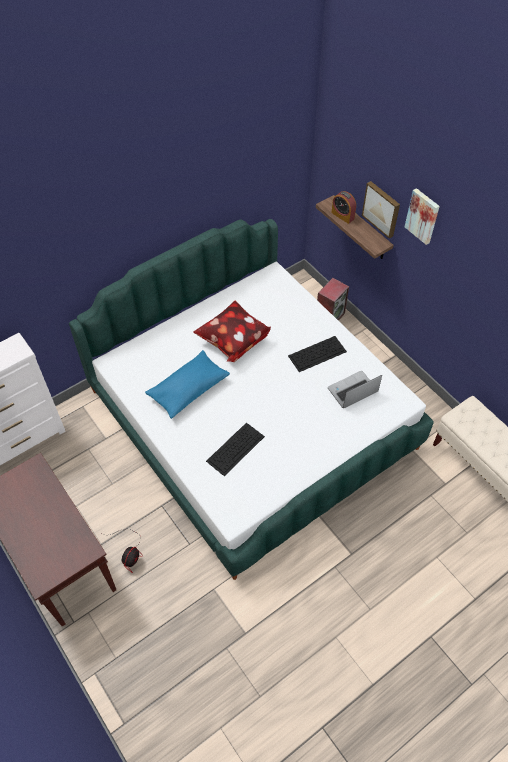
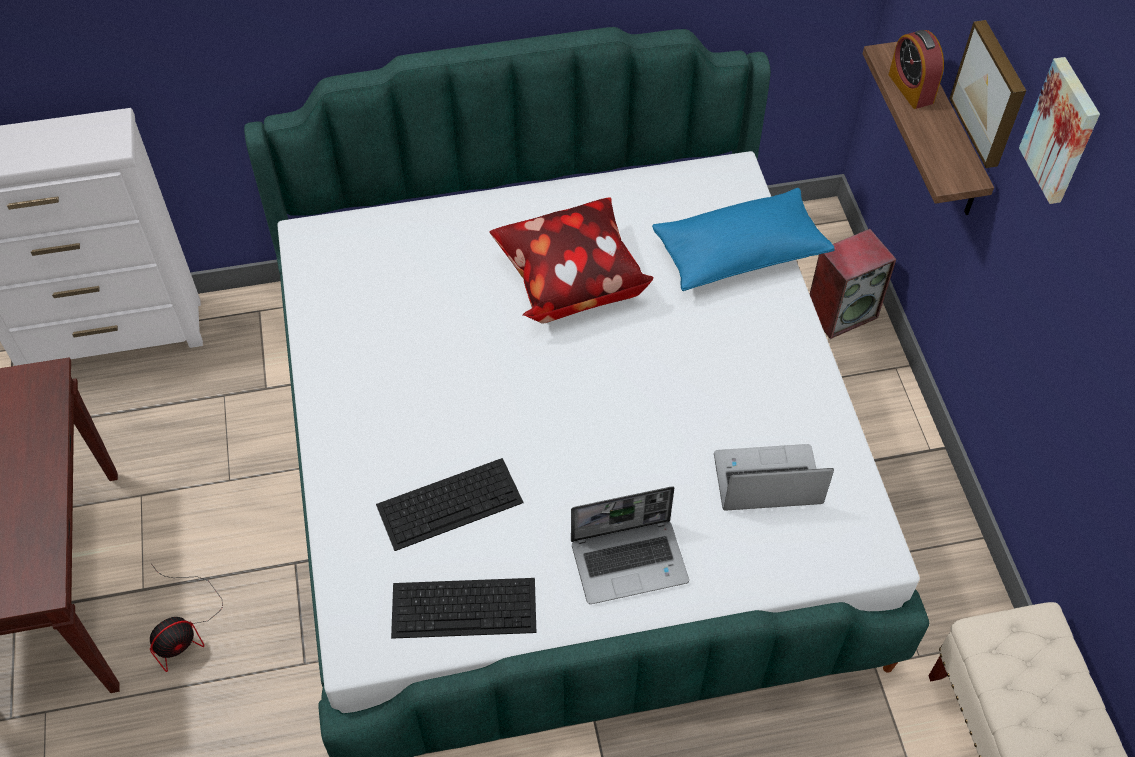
camera: 25 degrees right, 0 degrees up
blue pillow [145,350,230,419] -> blue pillow moved to [652,188,835,291]
keyboard [288,336,347,372] -> keyboard moved to [391,578,537,639]
none -> laptop [571,486,689,604]

